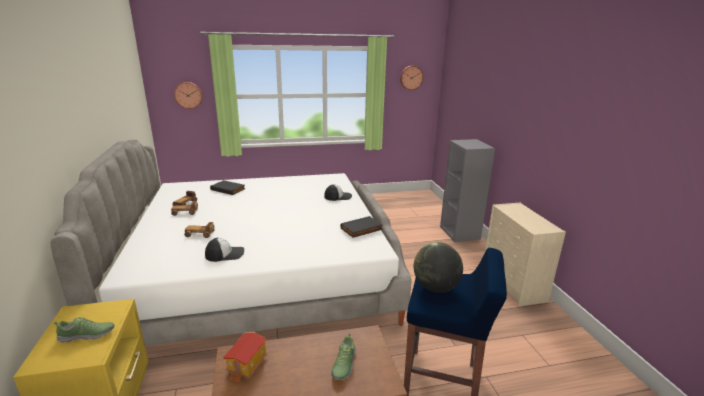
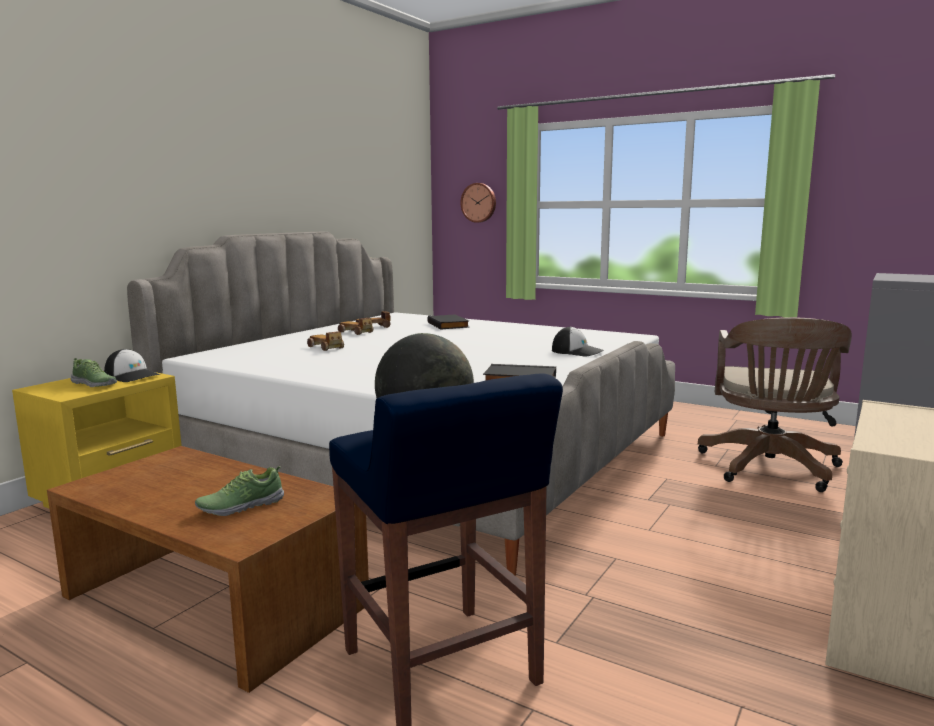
camera: 45 degrees right, 10 degrees down
cap [205,238,244,262] -> cap moved to [104,349,160,382]
toy house [223,333,268,383] -> none
wall clock [400,66,423,90] -> none
none -> brown office chair [698,317,852,492]

